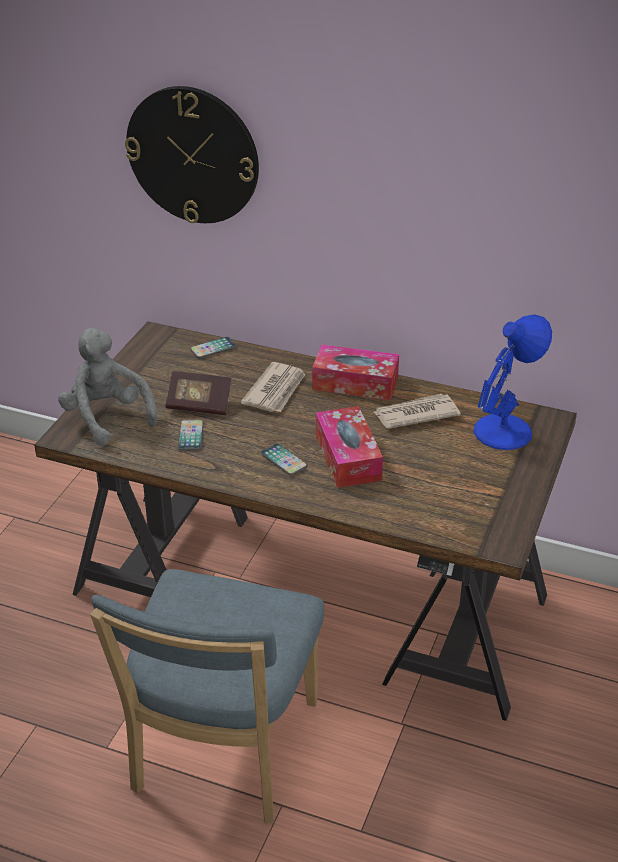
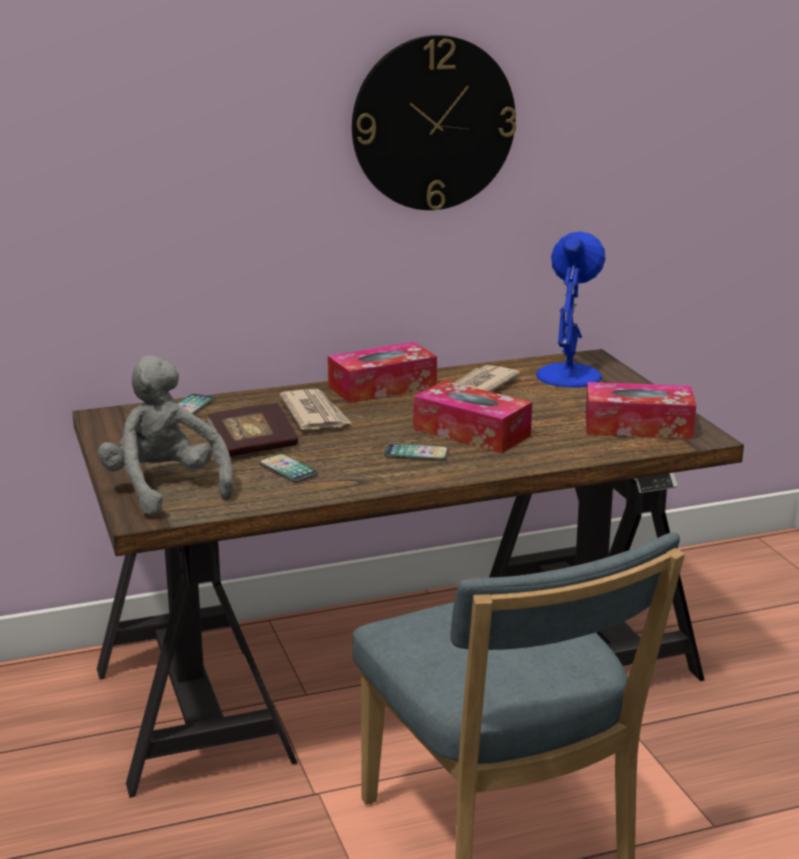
camera: 40 degrees left, 15 degrees down
grey plush toy [58,328,157,446] -> grey plush toy turned 45 degrees clockwise [98,355,233,515]
wall clock [125,86,259,223] -> wall clock moved to [352,35,516,210]
none -> tissue box [586,382,696,439]

